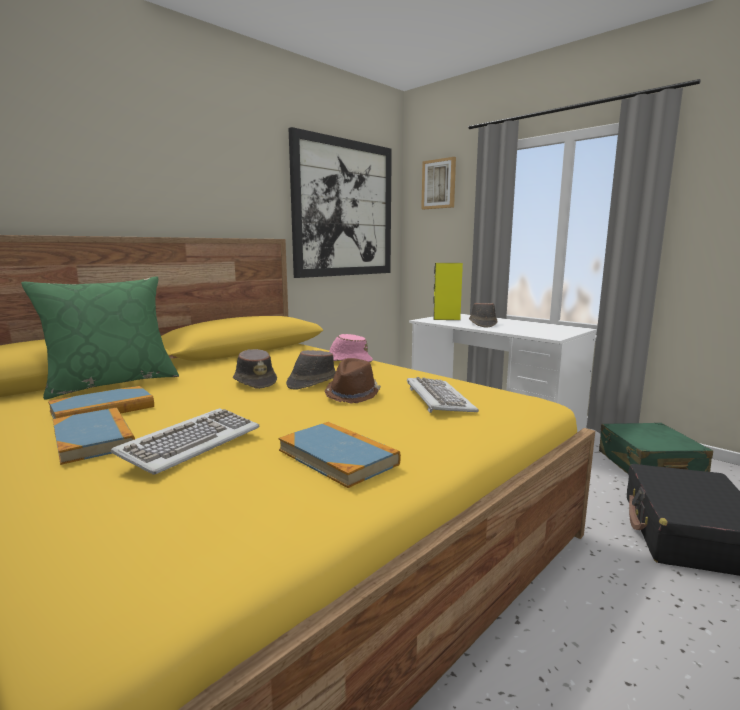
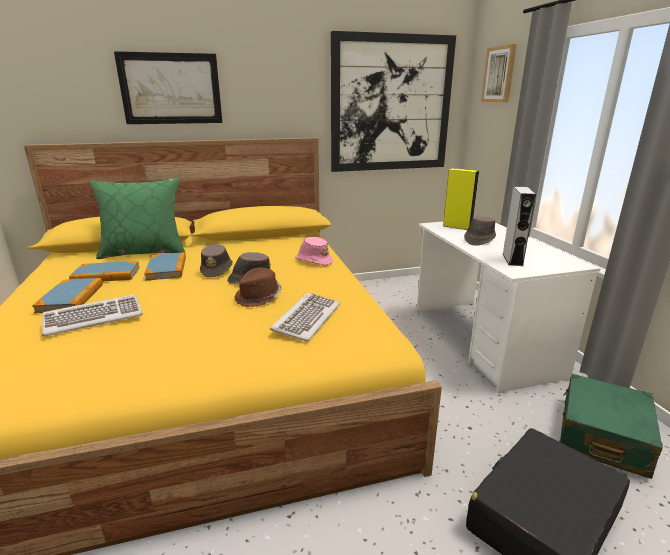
camera: 30 degrees right, 10 degrees up
book [279,422,401,488] -> book moved to [144,252,186,281]
none -> picture [114,51,222,124]
none -> grey speaker [503,187,536,266]

